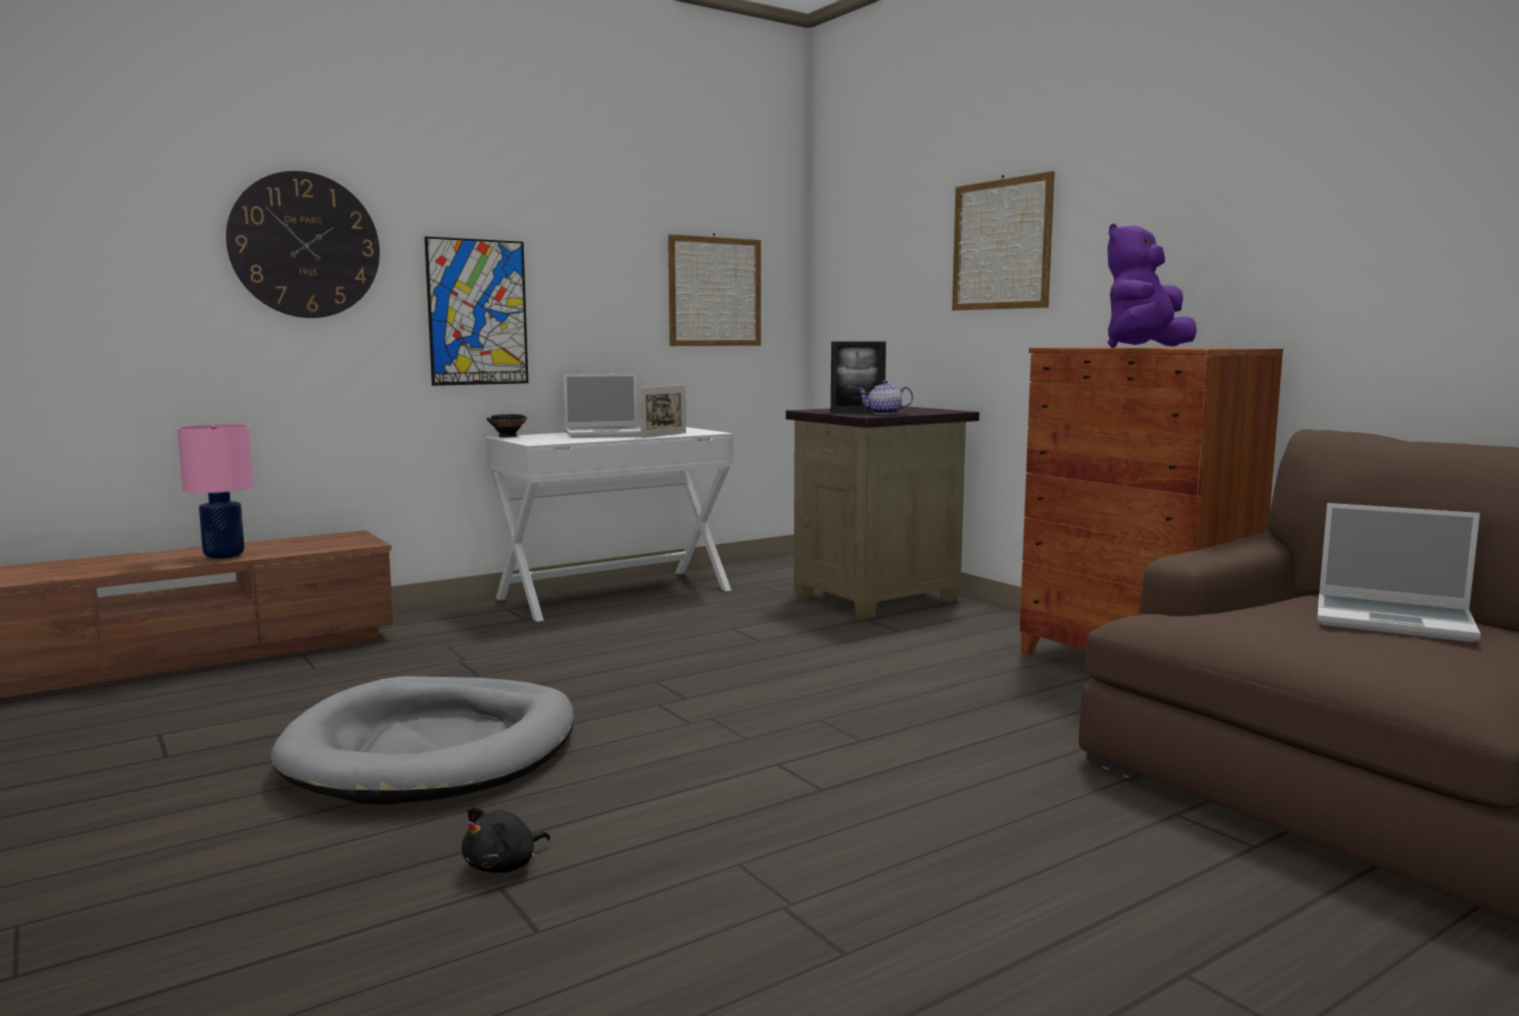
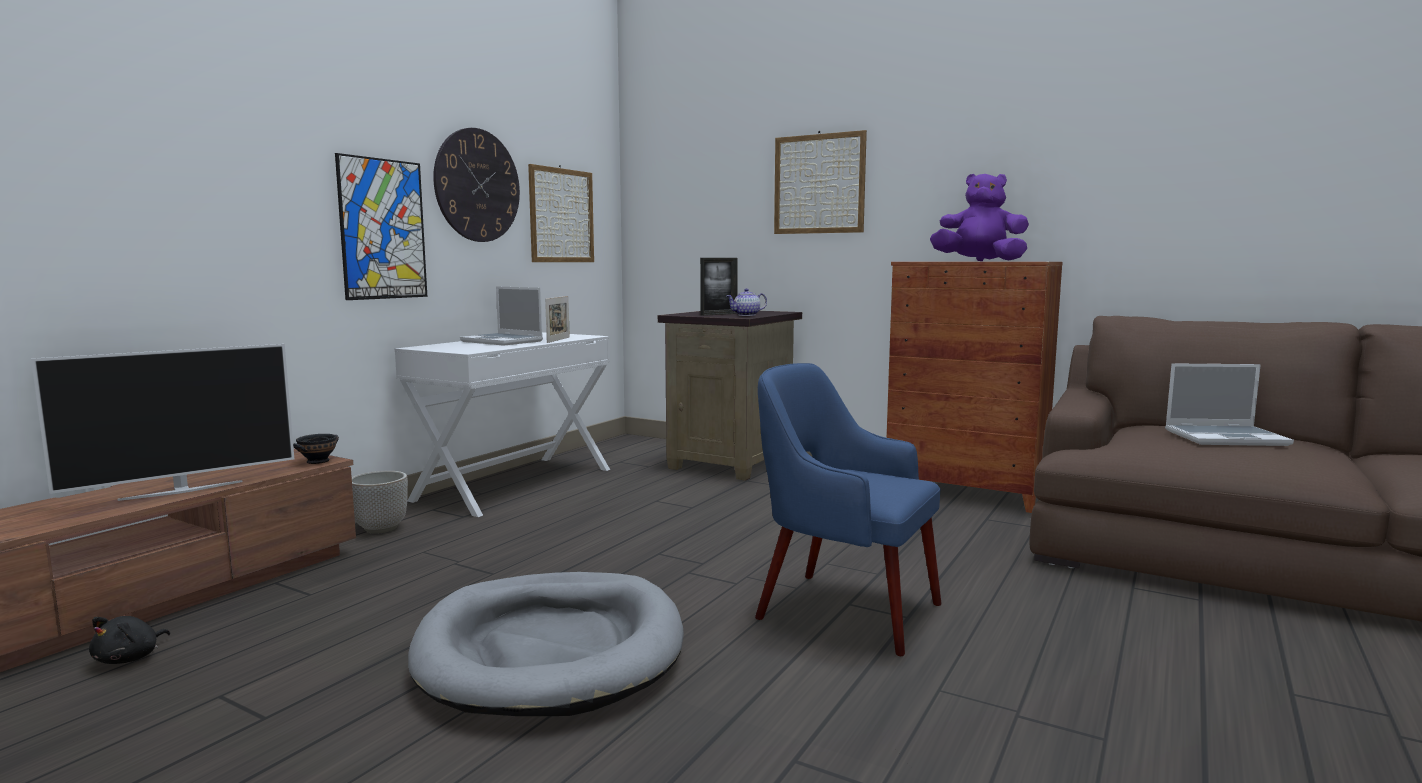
camera: 25 degrees left, 0 degrees up
pink table lamp [177,424,253,559] -> television [31,344,294,501]
wall clock [226,171,380,318] -> wall clock moved to [433,128,520,242]
black plush toy [462,807,550,873] -> black plush toy moved to [89,616,170,664]
black bowl [487,414,527,437] -> black bowl moved to [293,434,339,464]
laptop [564,374,641,438] -> laptop turned 75 degrees clockwise [460,286,543,346]
purple plush toy [1107,223,1197,348] -> purple plush toy turned 90 degrees clockwise [930,174,1029,261]
none -> planter [352,471,408,533]
none -> blue armchair [755,363,942,656]

